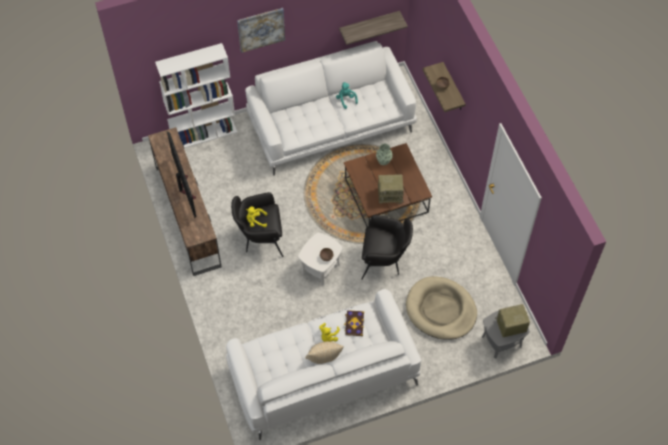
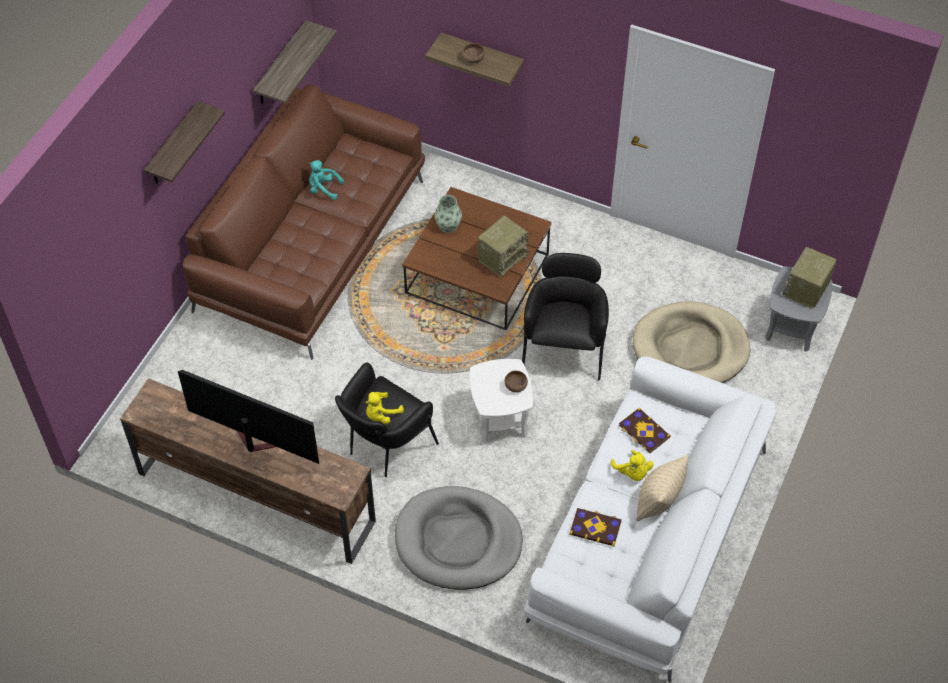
camera: 45 degrees left, 5 degrees down
white bookcase [155,43,237,148] -> none
picture [237,8,285,53] -> shelf [144,101,225,184]
white sofa [245,41,417,176] -> brown sofa [183,84,425,360]
black armchair [361,215,413,279] -> black armchair turned 45 degrees counterclockwise [522,253,609,380]
none -> grey dog bed [395,486,523,590]
none -> book [569,508,622,547]

